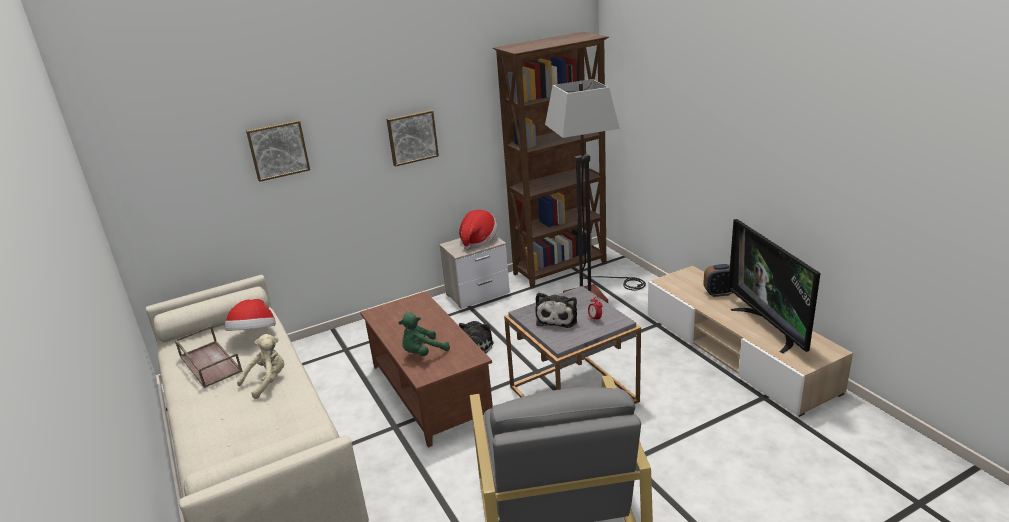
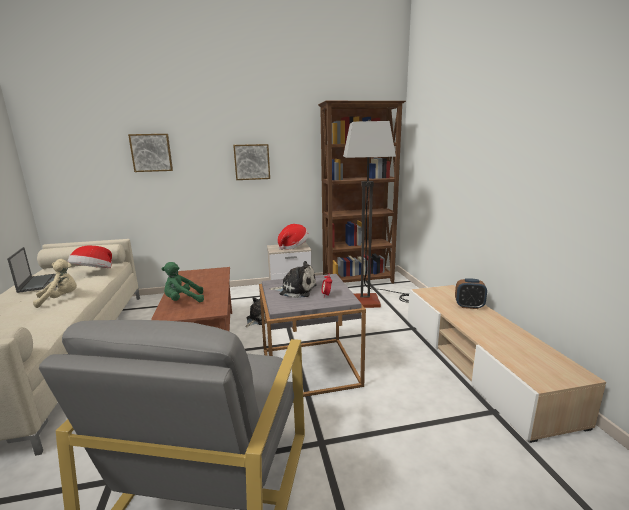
camera: 15 degrees right, 10 degrees down
brown tray [175,325,243,388] -> laptop [7,247,67,293]
plush toy [535,293,577,328] -> plush toy turned 105 degrees counterclockwise [269,261,317,298]
television [728,219,820,354] -> none

